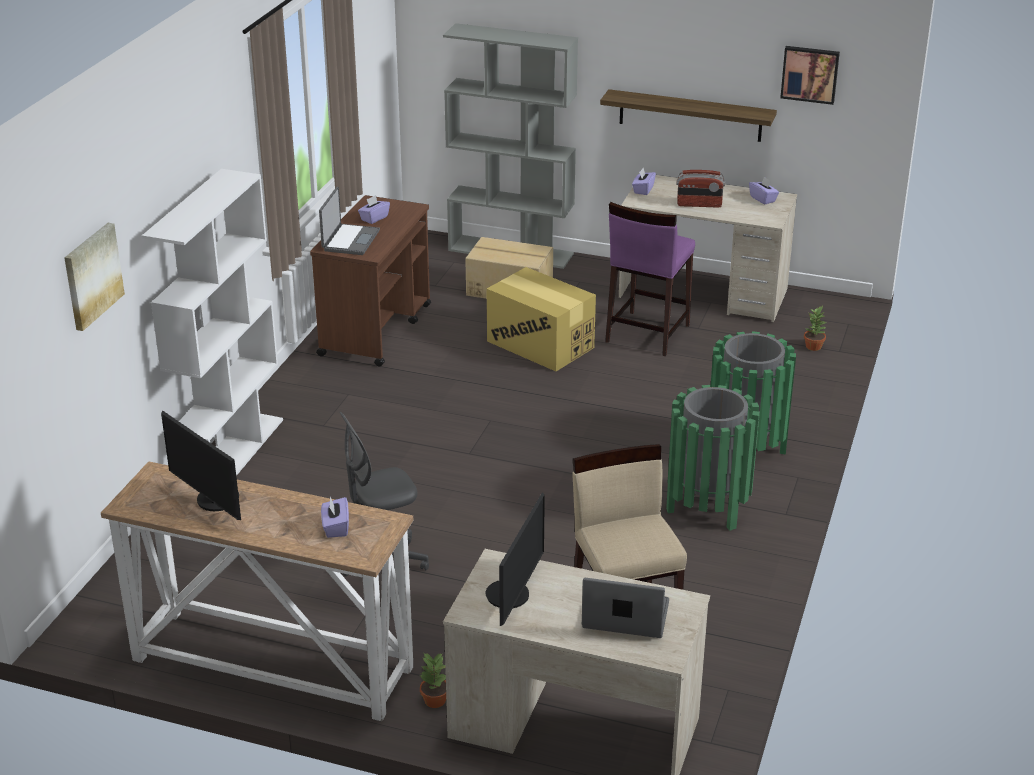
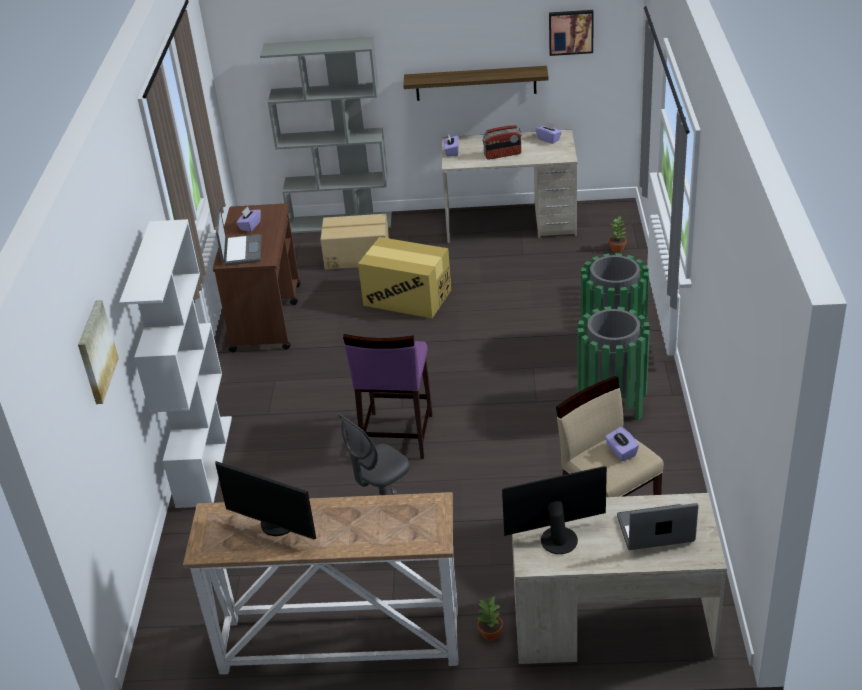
camera: 15 degrees left, 5 degrees up
purple tissue box [321,497,349,538] -> purple tissue box moved to [605,427,639,461]
monitor [485,493,545,626] -> monitor turned 105 degrees counterclockwise [502,466,607,554]
purple stool [605,202,695,356] -> purple stool moved to [343,334,433,459]

